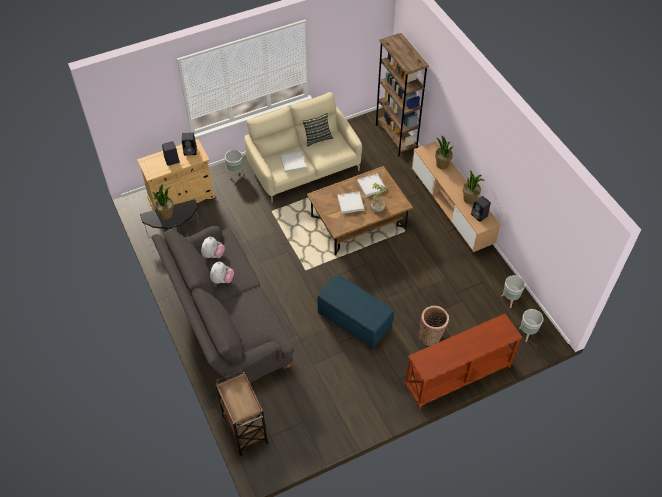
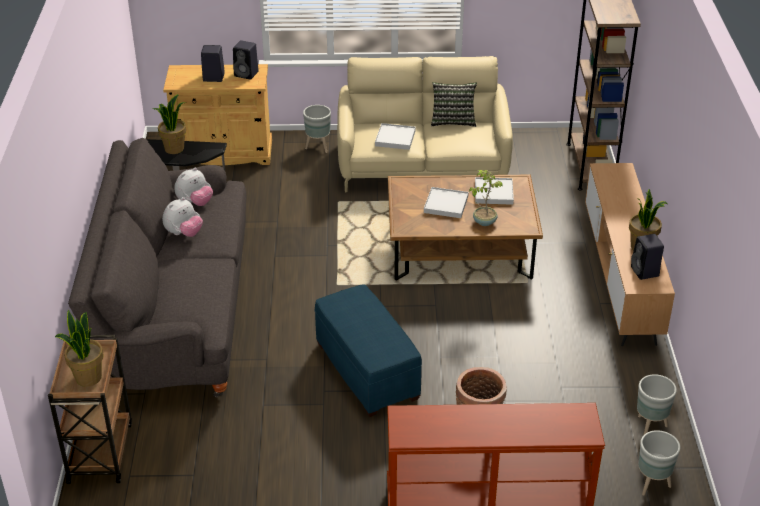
camera: 25 degrees right, 15 degrees down
potted plant [435,136,453,169] -> potted plant moved to [55,310,104,387]

